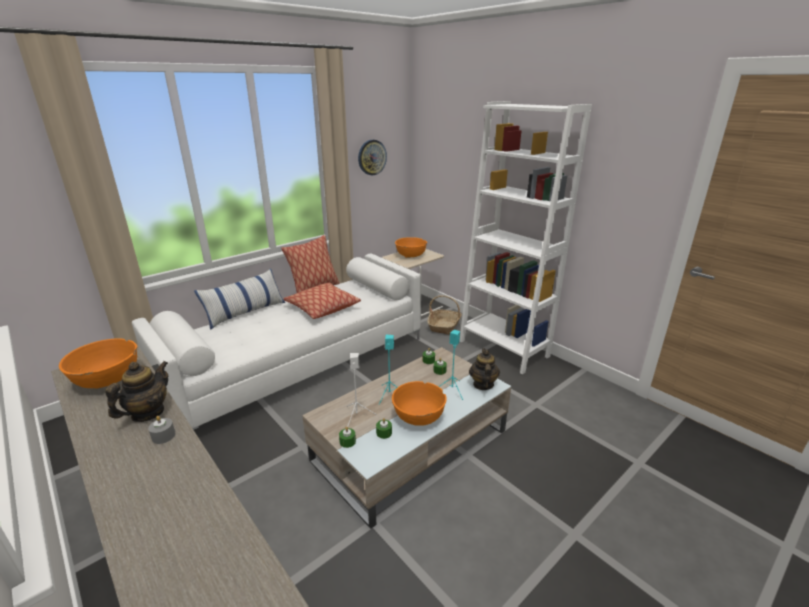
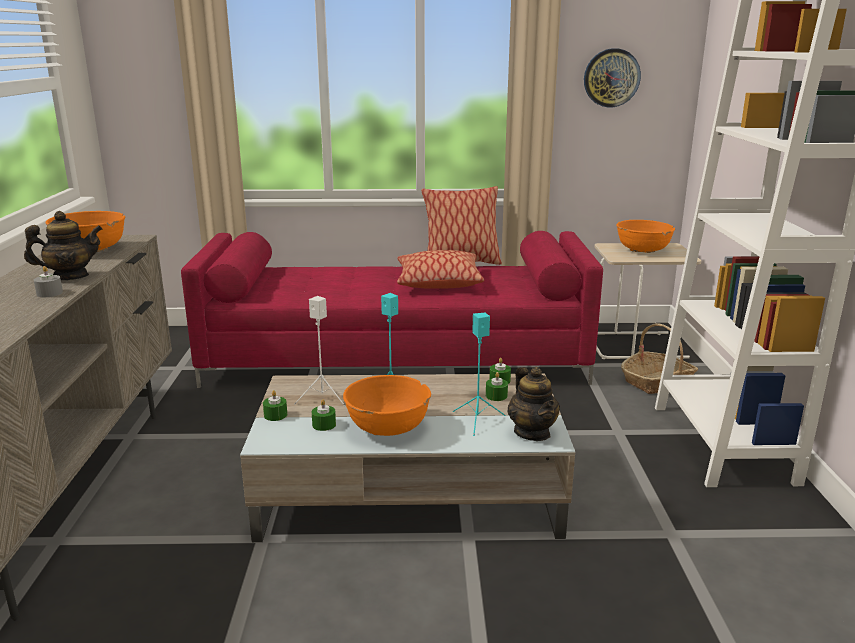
camera: 40 degrees right, 5 degrees down
white sofa [132,254,422,430] -> red sofa [181,231,603,388]
pillow [194,269,285,330] -> none
teapot [469,348,500,390] -> teapot turned 120 degrees clockwise [507,367,560,441]

